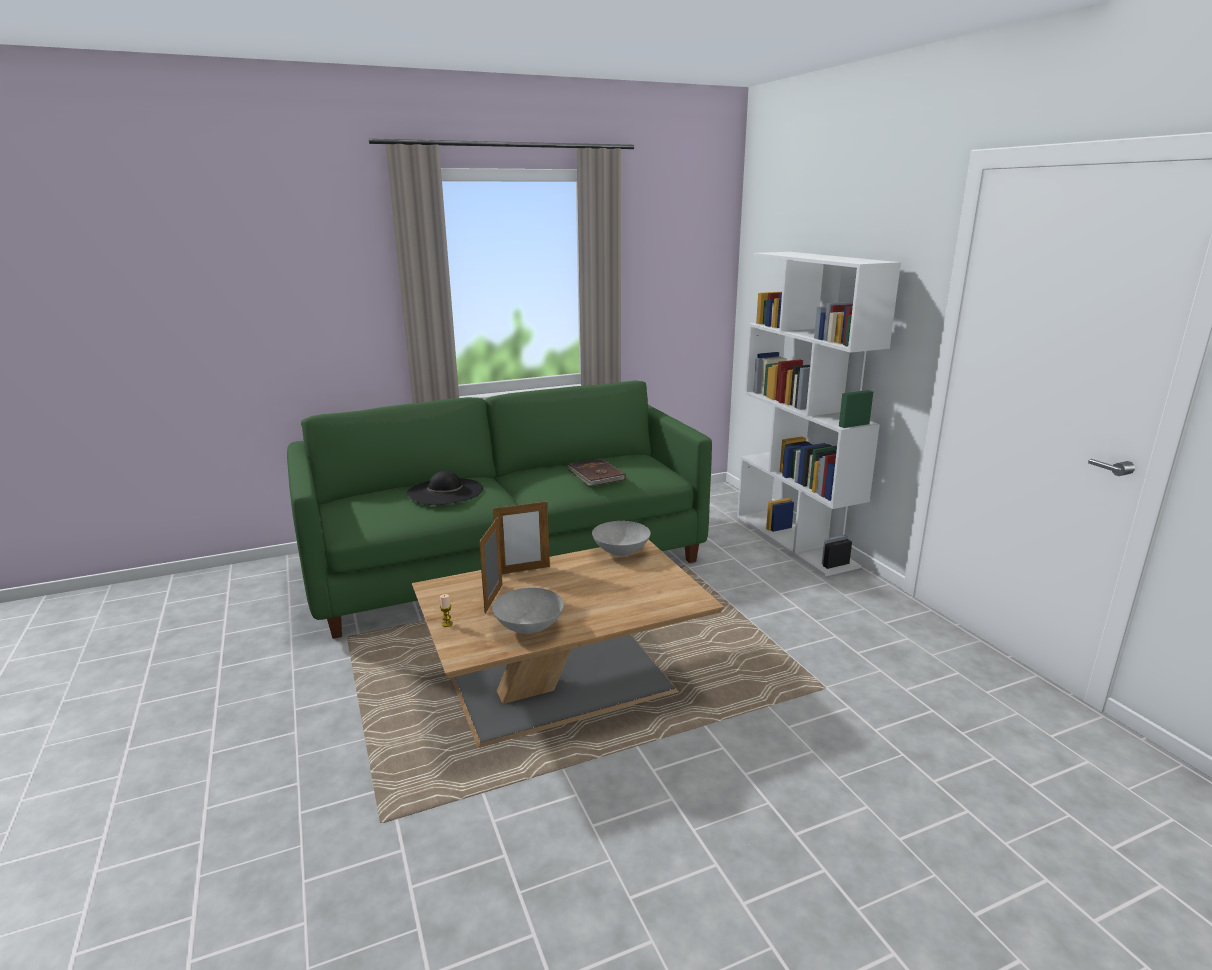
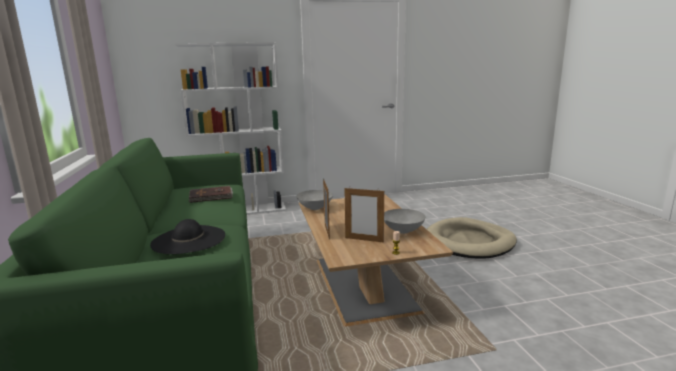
camera: 80 degrees left, 5 degrees down
none -> beige dog bed [427,217,517,259]

